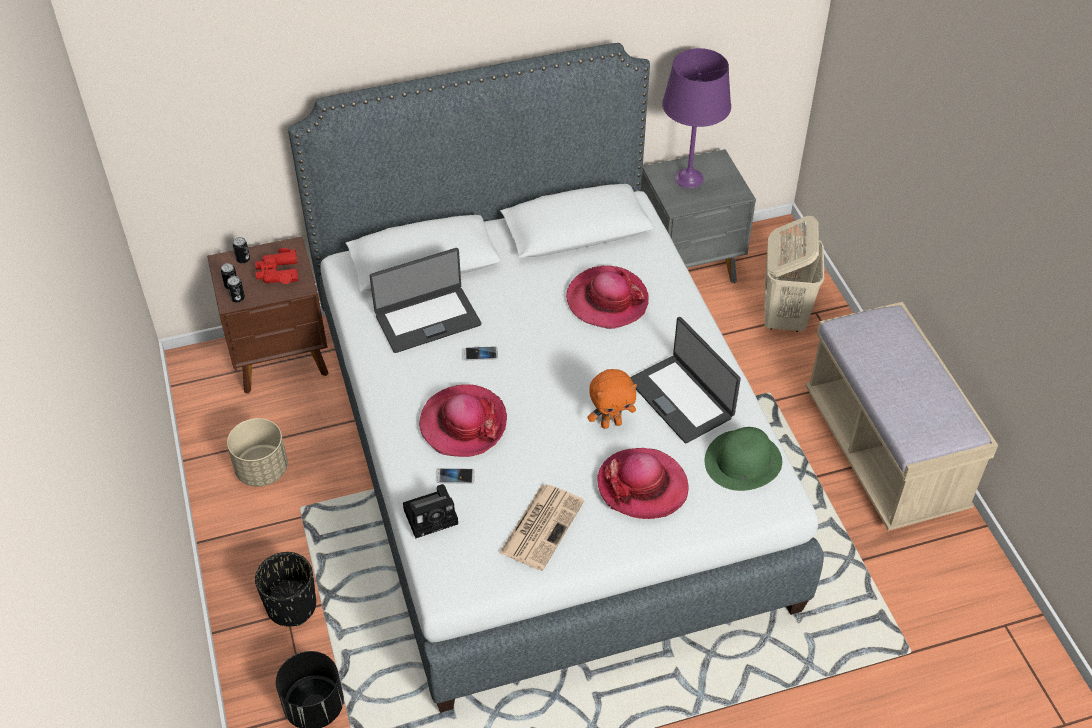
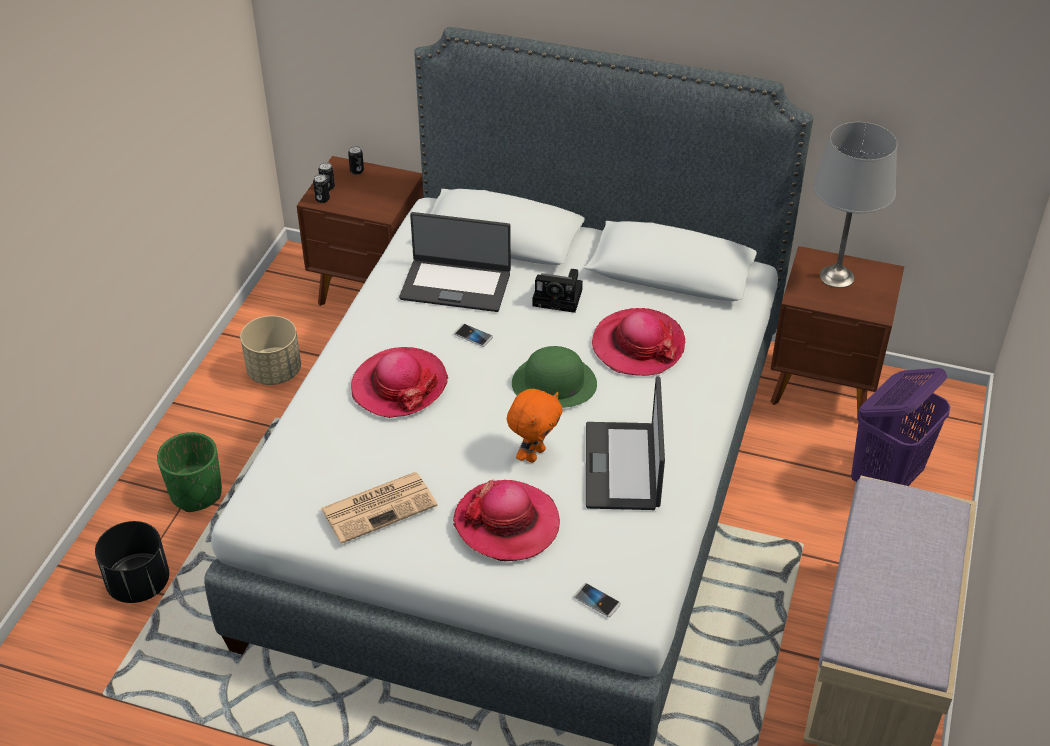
camera: 35 degrees right, 5 degrees down
red binoculars [255,248,298,284] -> none
black planter [255,552,316,626] -> green planter [157,432,222,512]
camera [403,484,458,539] -> camera moved to [532,269,583,313]
phone [438,468,475,484] -> phone moved to [574,583,621,617]
orange plush toy [587,369,637,429] -> orange plush toy turned 75 degrees counterclockwise [507,389,562,463]
grey nightstand [641,149,756,283] -> brown nightstand [770,246,904,420]
purple table lamp [662,48,731,188] -> grey table lamp [813,122,897,288]
green hat [705,427,782,491] -> green hat moved to [512,346,597,408]
beige laundry basket [764,216,824,332] -> purple laundry basket [851,368,950,486]

